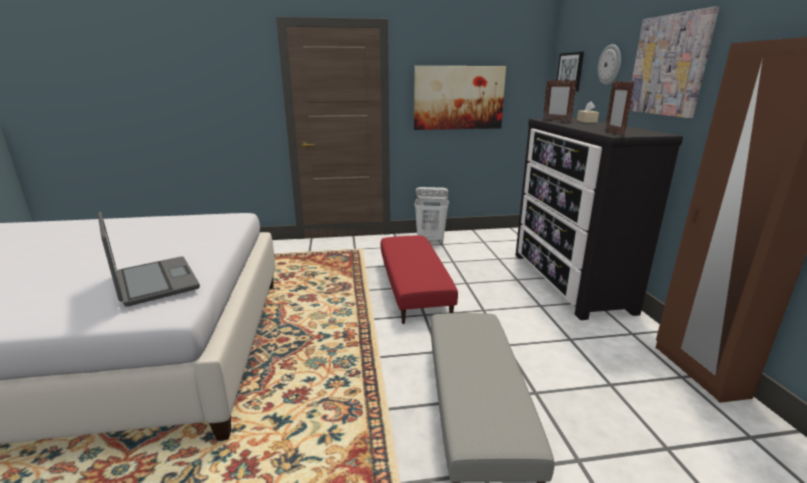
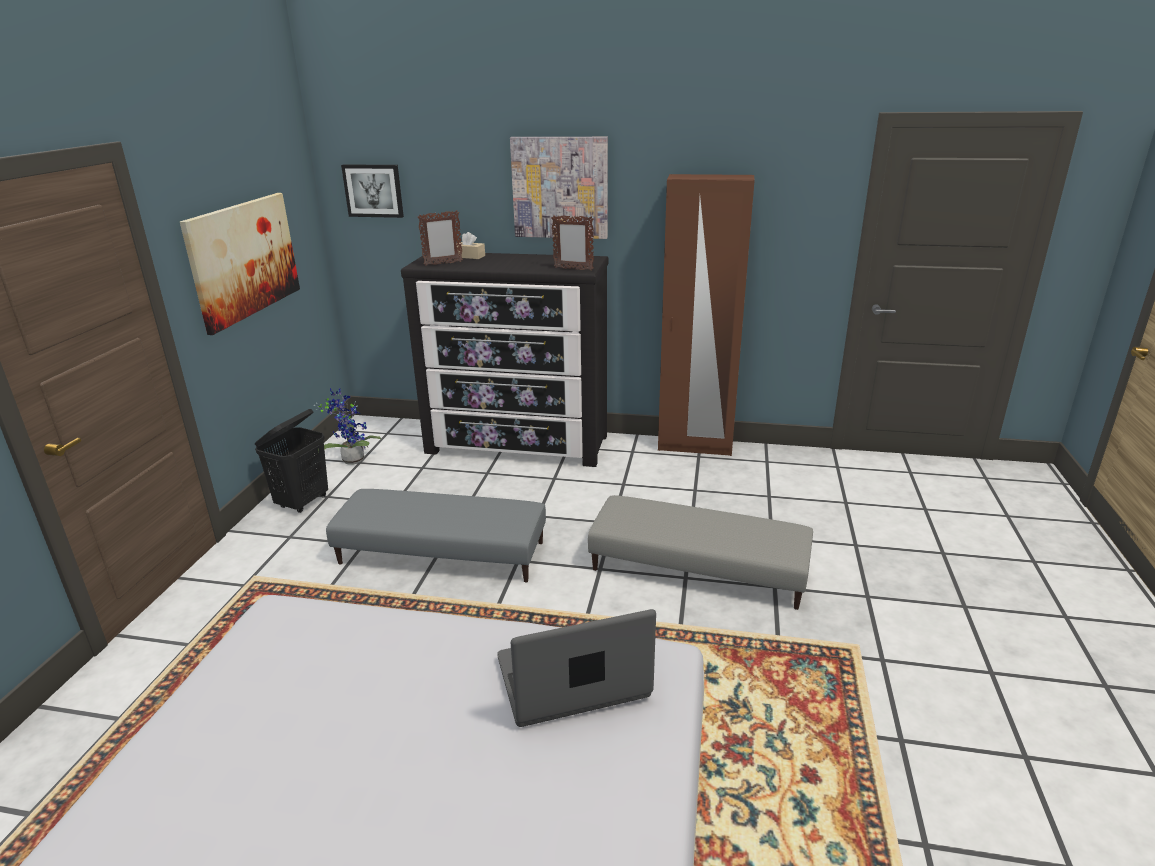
camera: 70 degrees left, 5 degrees up
red ottoman [381,236,458,324] -> grey ottoman [326,489,546,582]
white laundry basket [414,187,449,244] -> black laundry basket [255,409,328,513]
wall clock [598,44,621,85] -> none
none -> potted plant [313,388,382,464]

